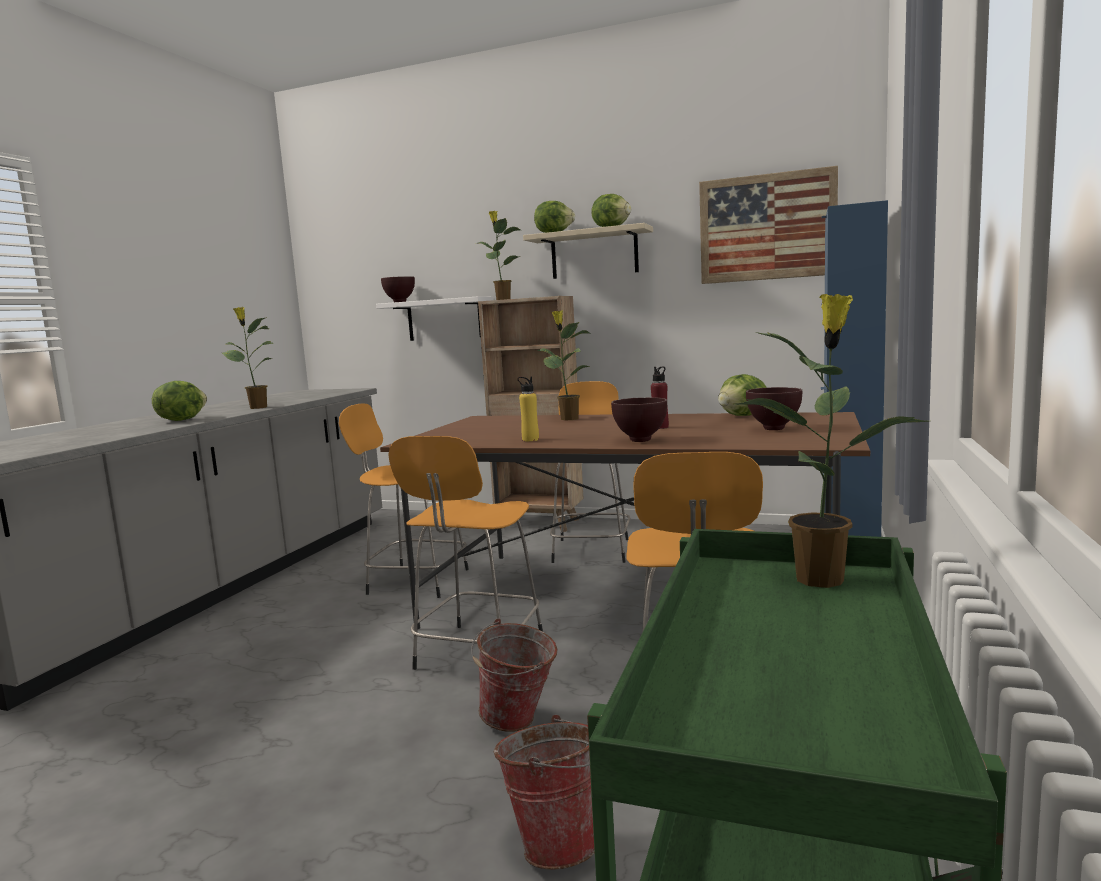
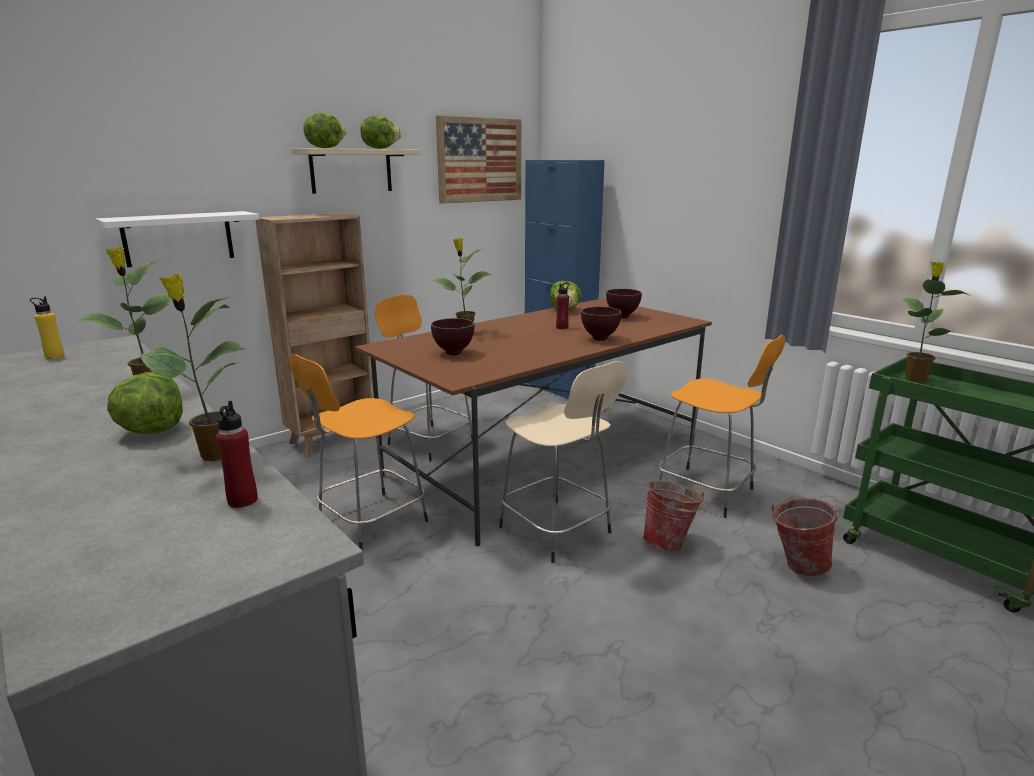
camera: 60 degrees left, 10 degrees up
brown bowl [381,276,415,302] -> brown bowl moved to [431,318,474,355]
orange stool [388,436,543,670] -> beige stool [499,361,628,563]
potted plant [479,211,521,300] -> potted plant moved to [140,274,246,461]
yellow bottle [518,377,539,441] -> yellow bottle moved to [30,296,65,359]
none -> red bottle [216,401,258,508]

